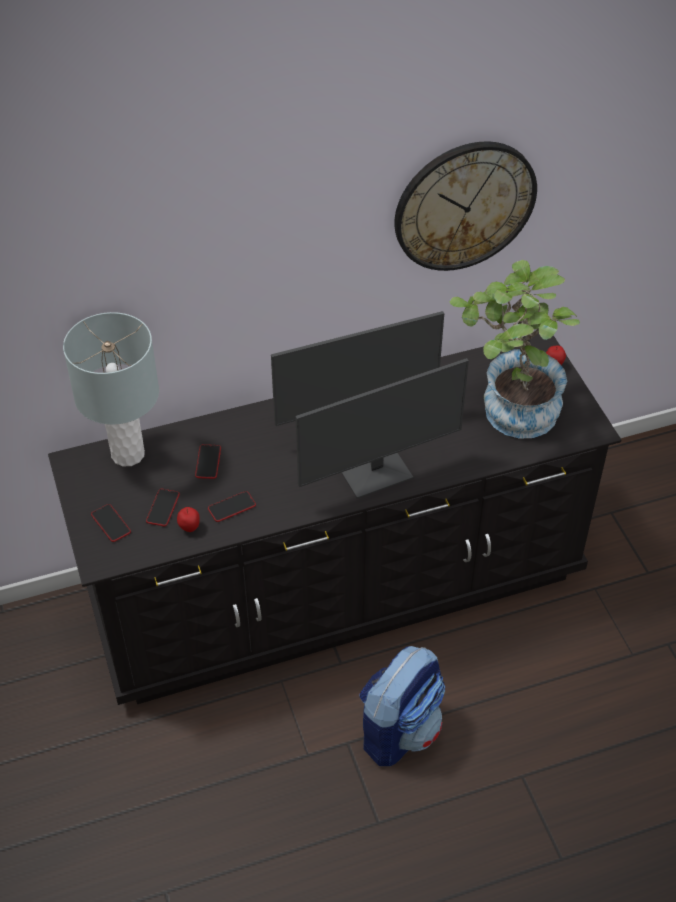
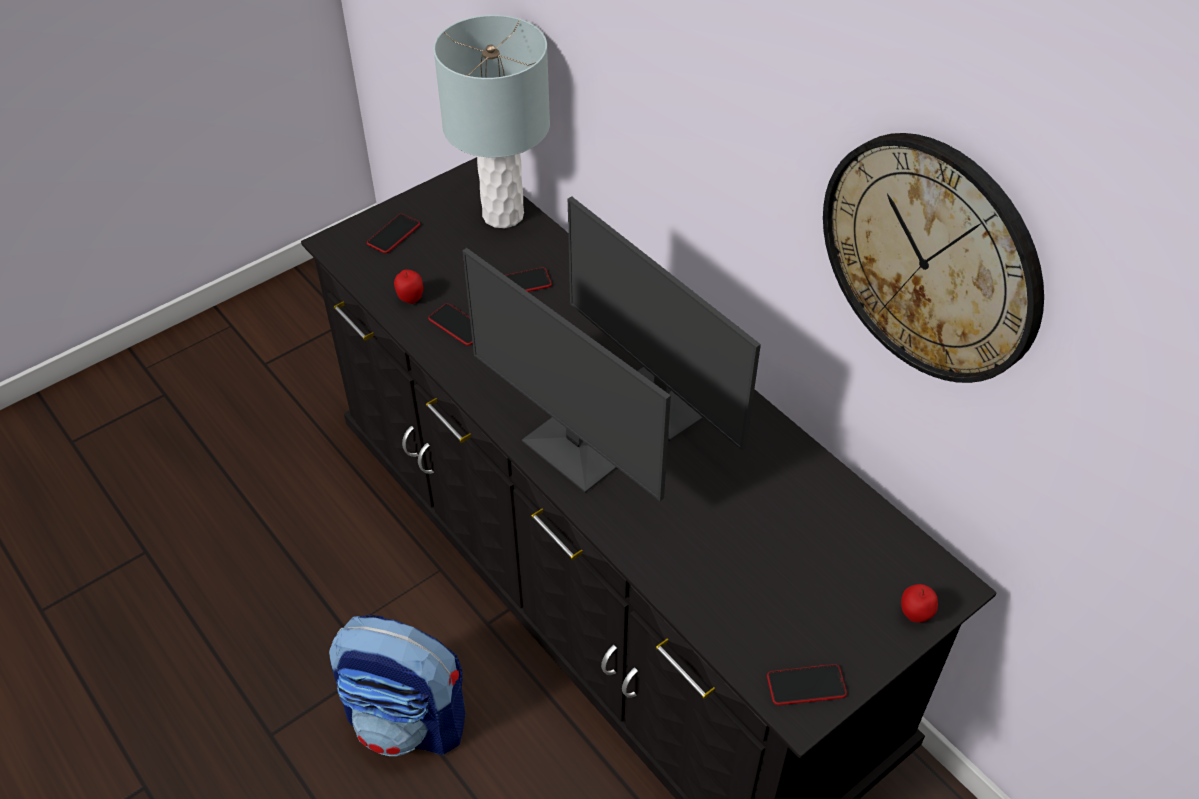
camera: 70 degrees right, 0 degrees up
phone [146,489,180,526] -> phone moved to [767,664,847,705]
potted plant [450,260,580,439] -> none

